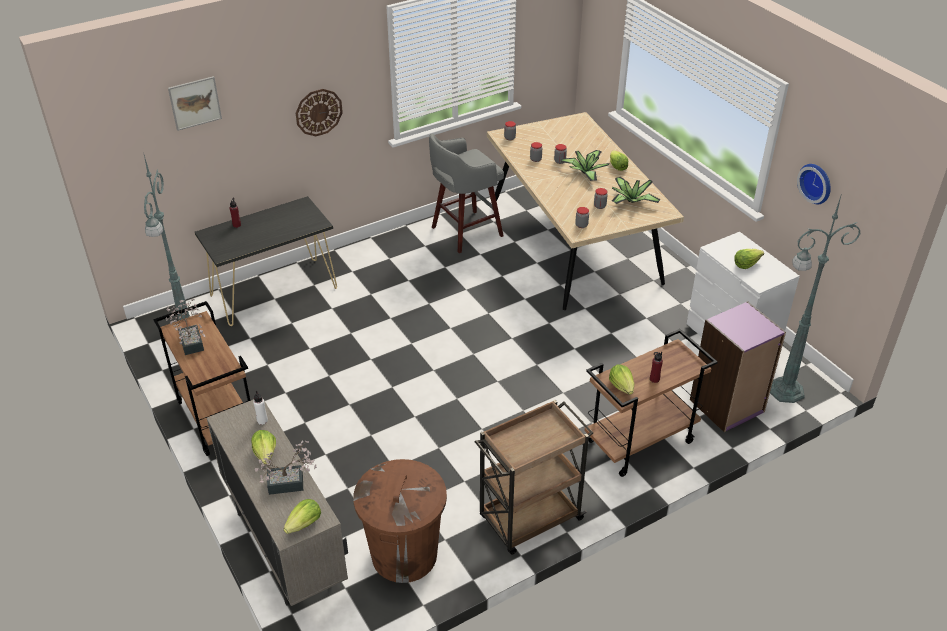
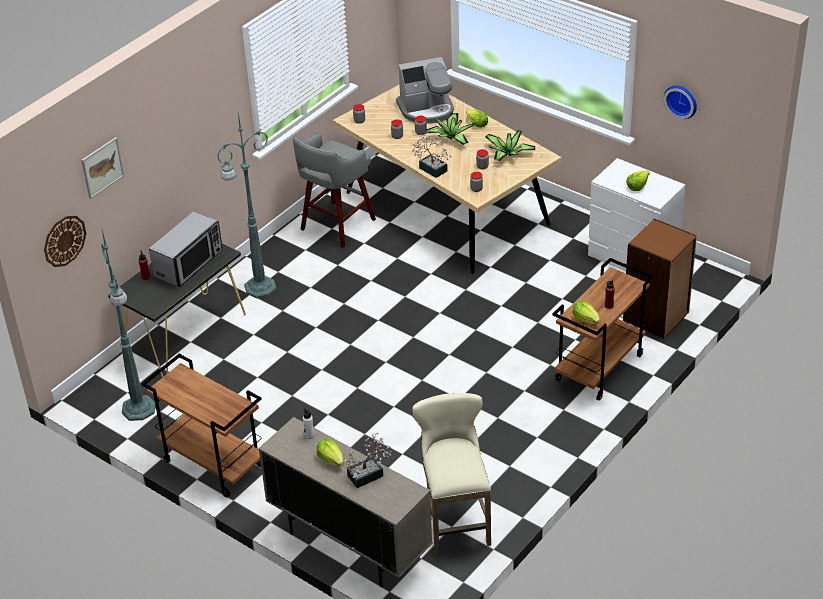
camera: 20 degrees left, 0 degrees up
potted plant [166,299,206,355] -> potted plant moved to [411,132,452,178]
lettuce [283,499,321,534] -> none
wall clock [296,89,343,136] -> wall clock moved to [44,216,86,267]
brown trash can [353,459,447,583] -> beige stool [412,393,491,554]
brown cart [475,400,593,555] -> none
purple bookcase [690,301,786,432] -> brown bookcase [623,218,697,339]
green floor lamp [770,196,860,403] -> green floor lamp moved to [217,113,277,298]
none -> microwave [149,211,223,287]
none -> coffee machine [396,57,454,124]

